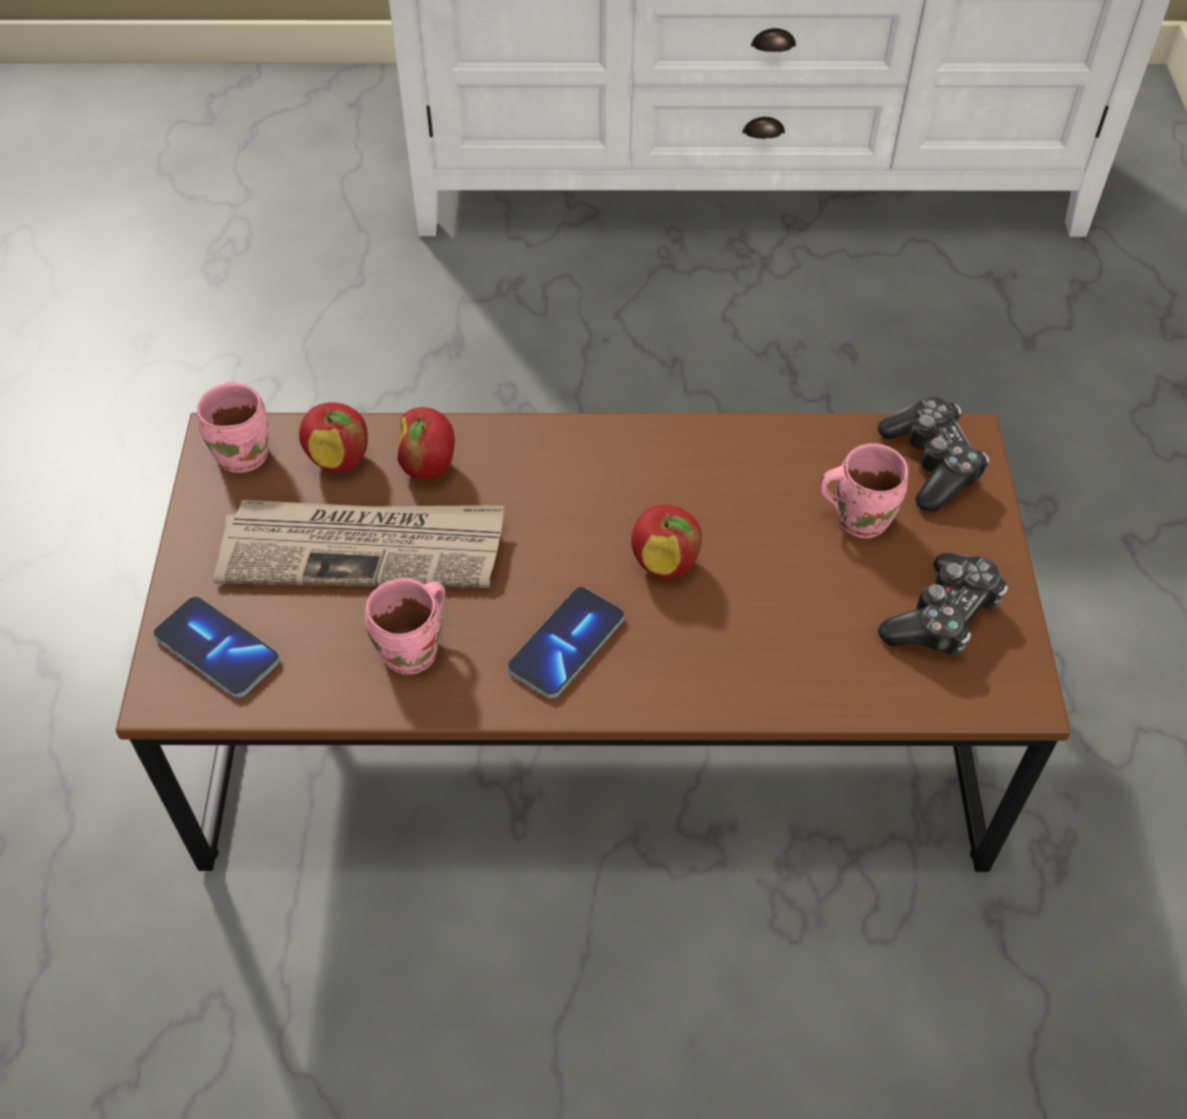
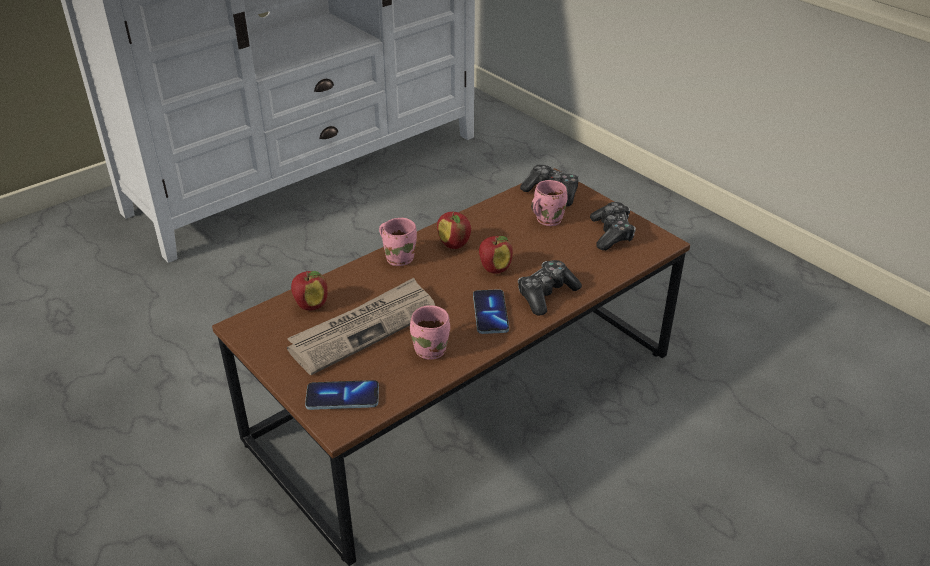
camera: 40 degrees left, 15 degrees down
pink mug [197,381,268,473] -> pink mug moved to [379,218,417,266]
apple [397,407,455,480] -> apple moved to [437,212,471,249]
none -> game controller [518,260,582,315]

